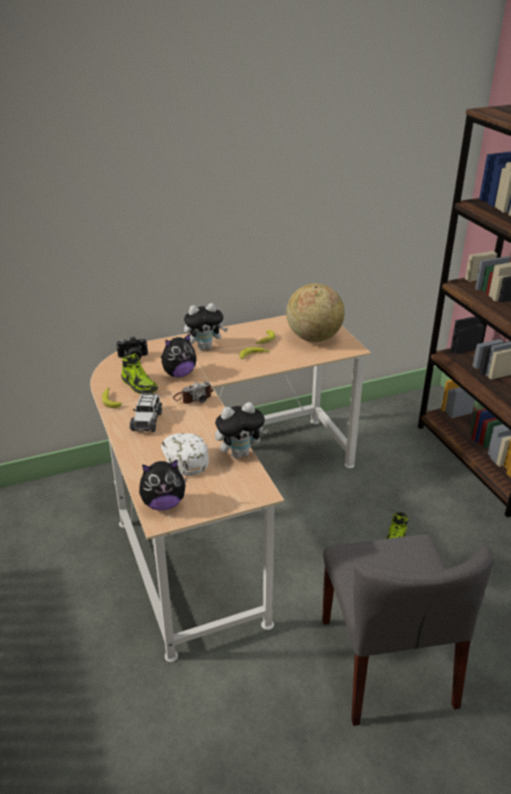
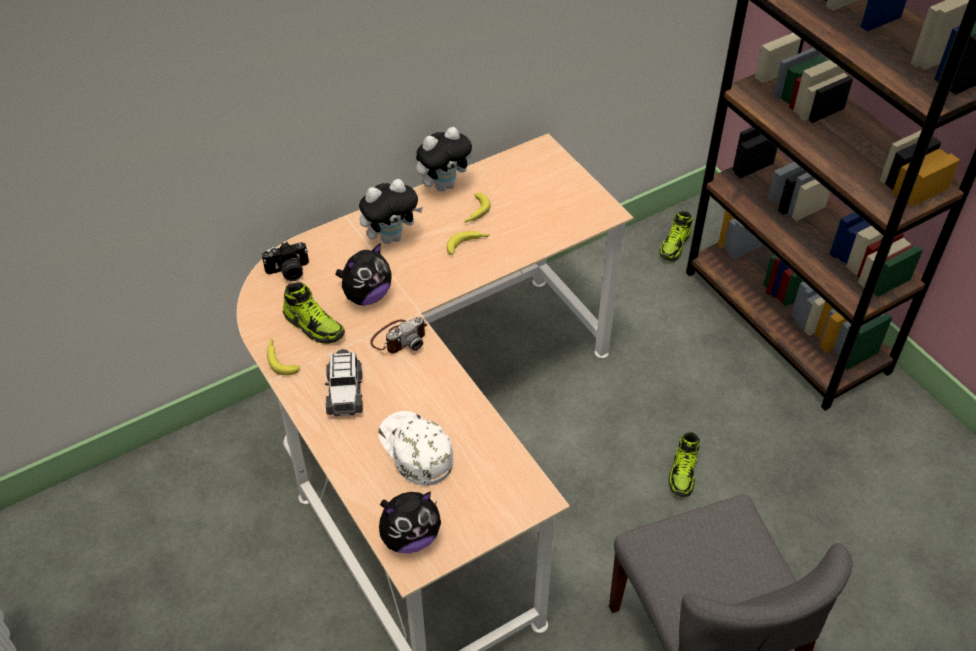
camera: 10 degrees left, 15 degrees up
plush toy [215,402,268,458] -> plush toy moved to [416,127,474,192]
globe [286,283,345,342] -> none
none -> shoe [659,211,693,262]

